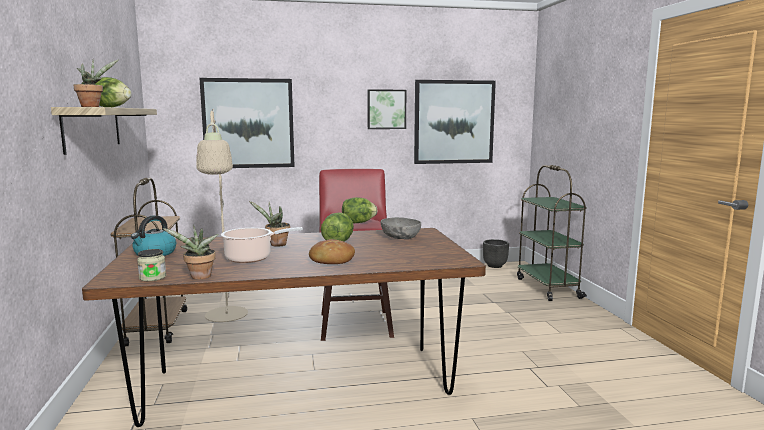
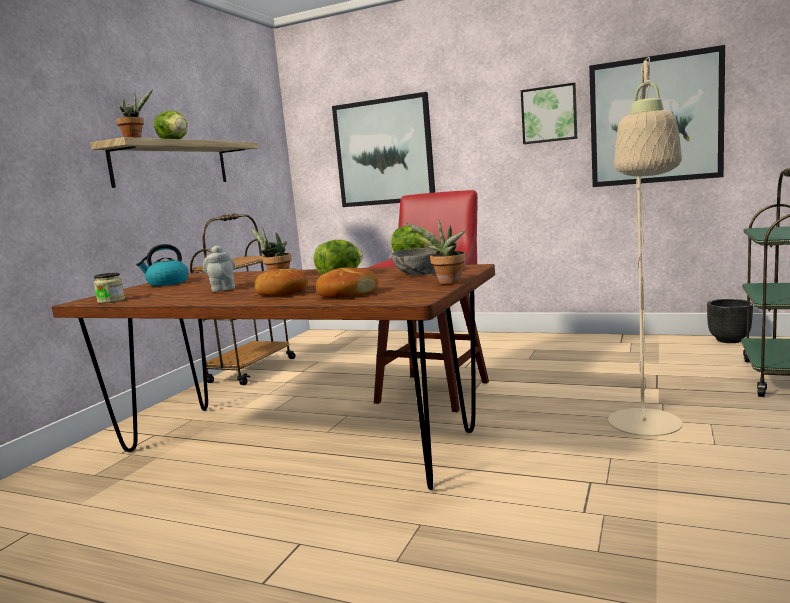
camera: 35 degrees right, 0 degrees up
potted plant [163,224,219,279] -> potted plant moved to [406,219,466,284]
beige floor lamp [196,109,248,322] -> beige floor lamp moved to [608,57,682,436]
cooking pot [221,227,303,263] -> grey teapot [203,245,235,292]
none -> bread [316,267,378,298]

